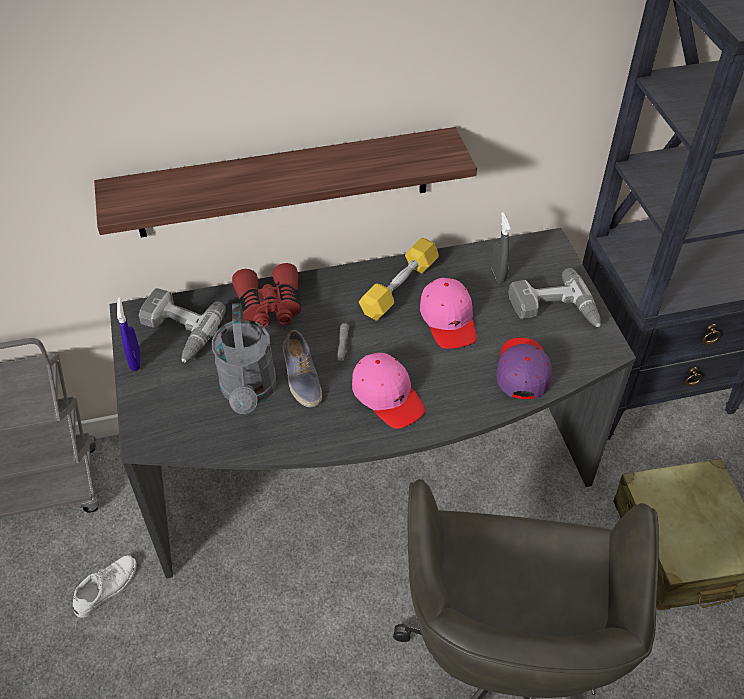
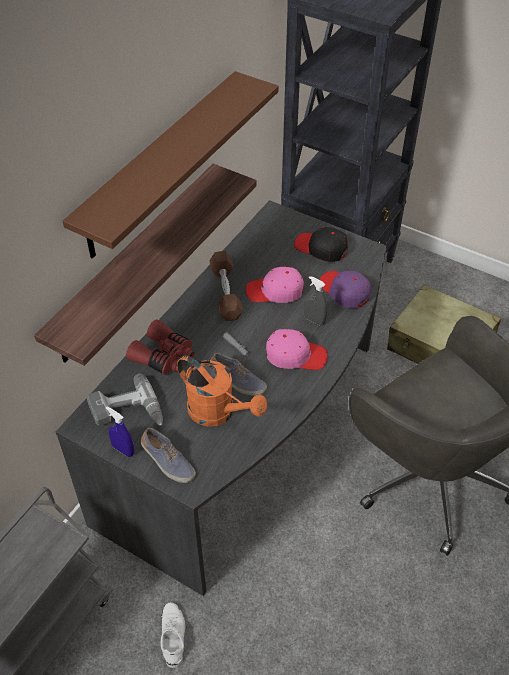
camera: 45 degrees left, 0 degrees up
grey watering can [212,303,277,414] -> orange watering can [177,355,267,427]
yellow dumbbell [359,238,439,321] -> brown dumbbell [209,251,243,321]
pink cap [420,278,477,349] -> pink cap turned 150 degrees clockwise [246,267,304,303]
grey spray bottle [491,212,511,283] -> grey spray bottle moved to [304,276,327,326]
power drill [508,268,601,327] -> black cap [294,227,348,262]
none -> brown shelf [63,71,279,259]
none -> shoe [141,428,196,483]

